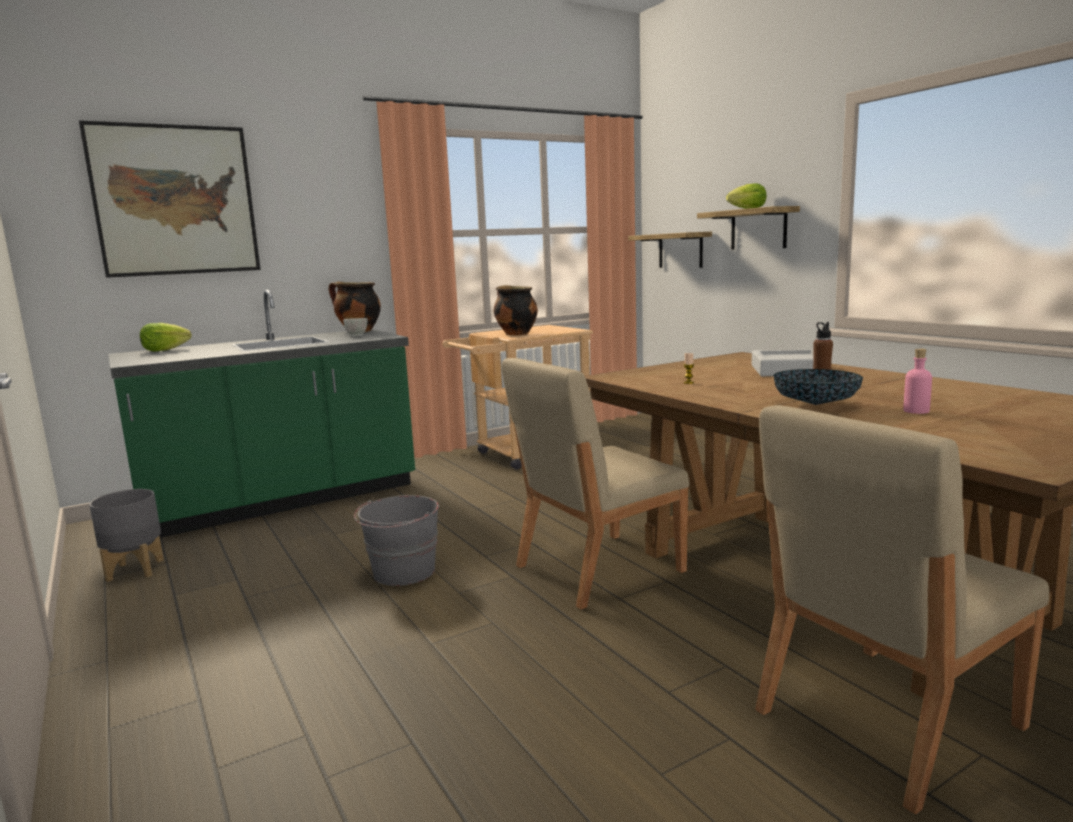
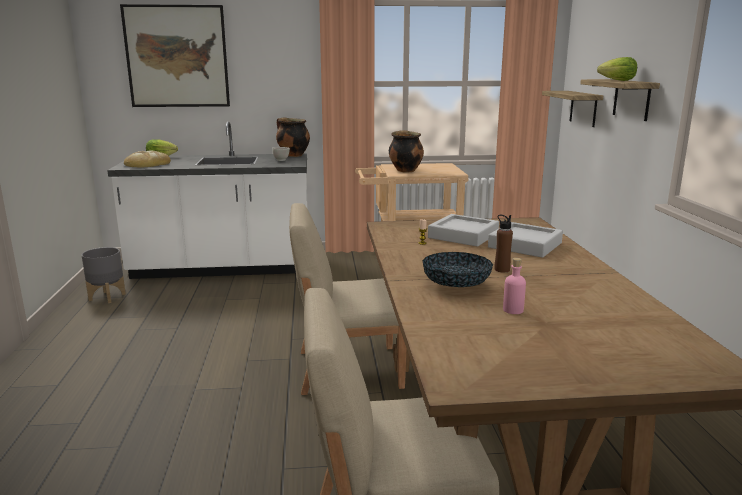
camera: 25 degrees right, 5 degrees up
green counter [109,290,415,538] -> white counter [107,121,308,279]
grey bucket [354,495,439,586] -> none
none -> bread [124,151,171,167]
none -> grey tray [428,214,499,247]

